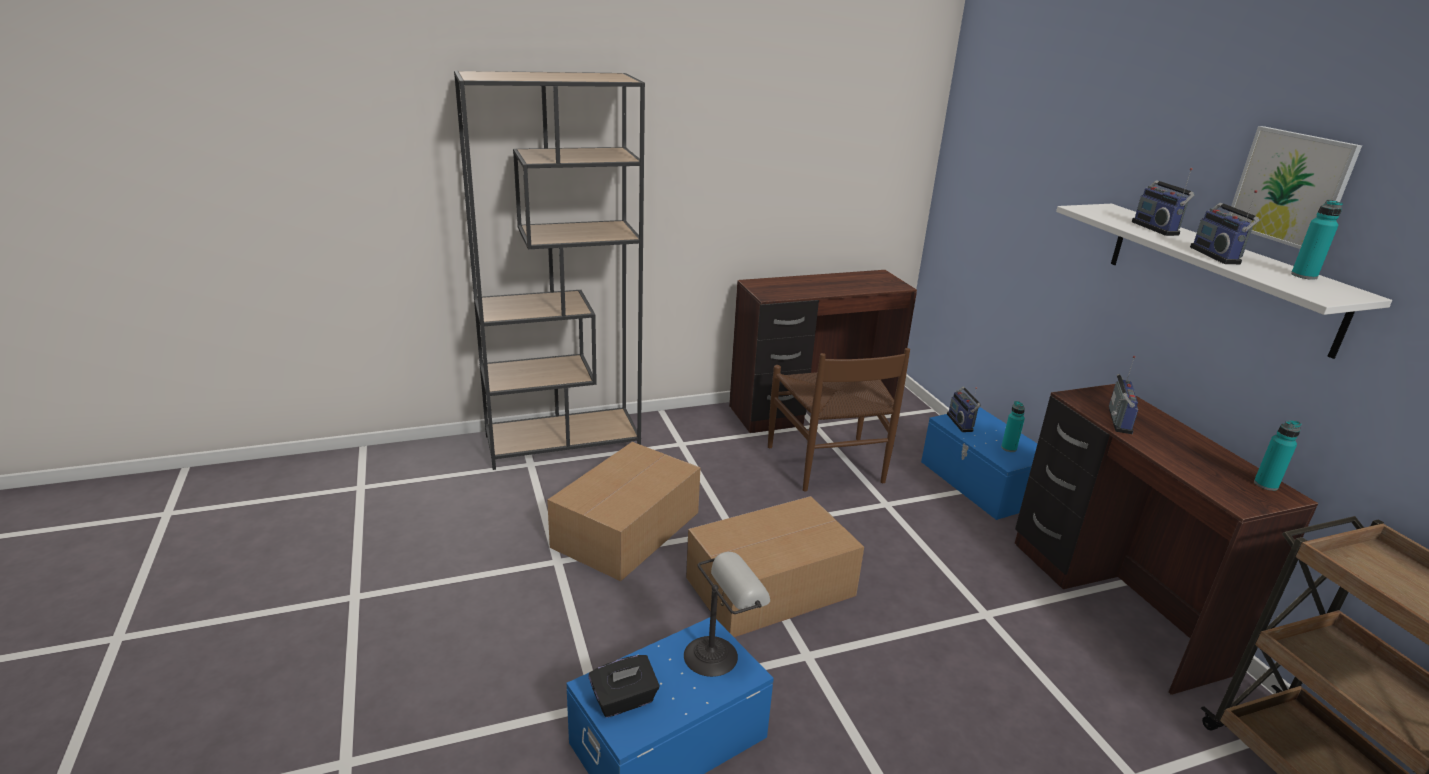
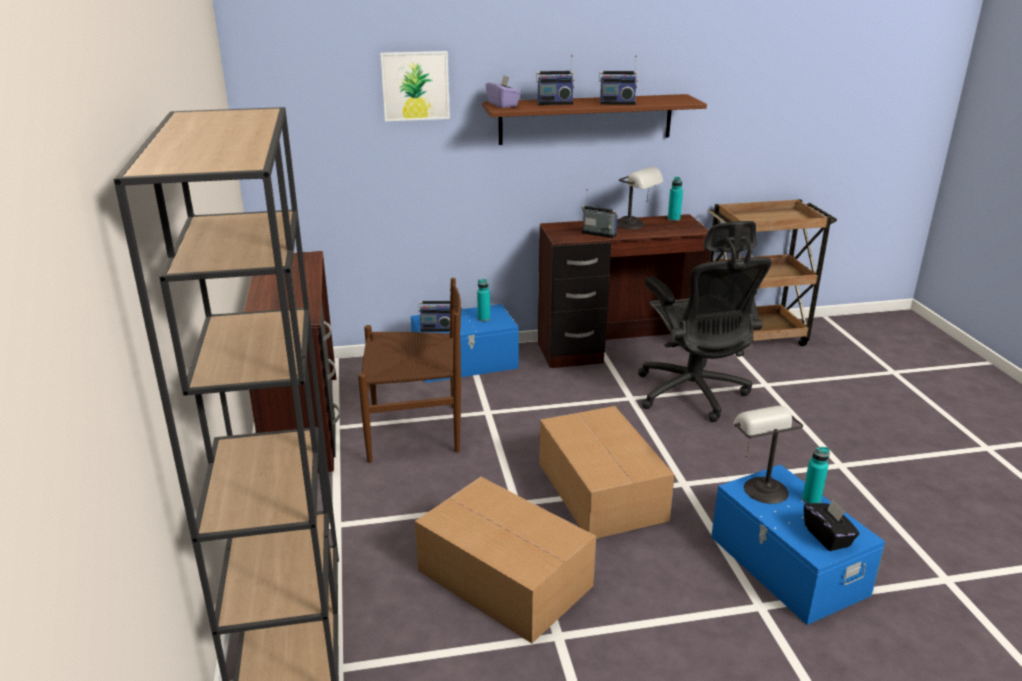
camera: 80 degrees left, 0 degrees up
white shelf [1056,204,1392,359] -> brown shelf [482,94,707,145]
picture [1229,126,1362,249] -> picture moved to [380,51,450,121]
turquoise bottle [1291,200,1343,280] -> turquoise bottle moved to [802,447,830,503]
none -> purple tissue box [485,75,521,108]
none -> table lamp [617,167,663,229]
none -> office chair [638,221,772,422]

